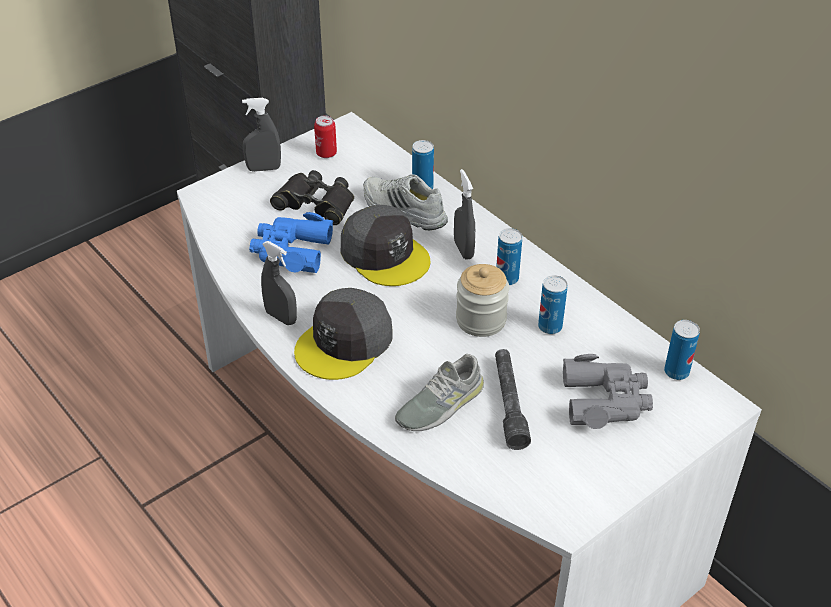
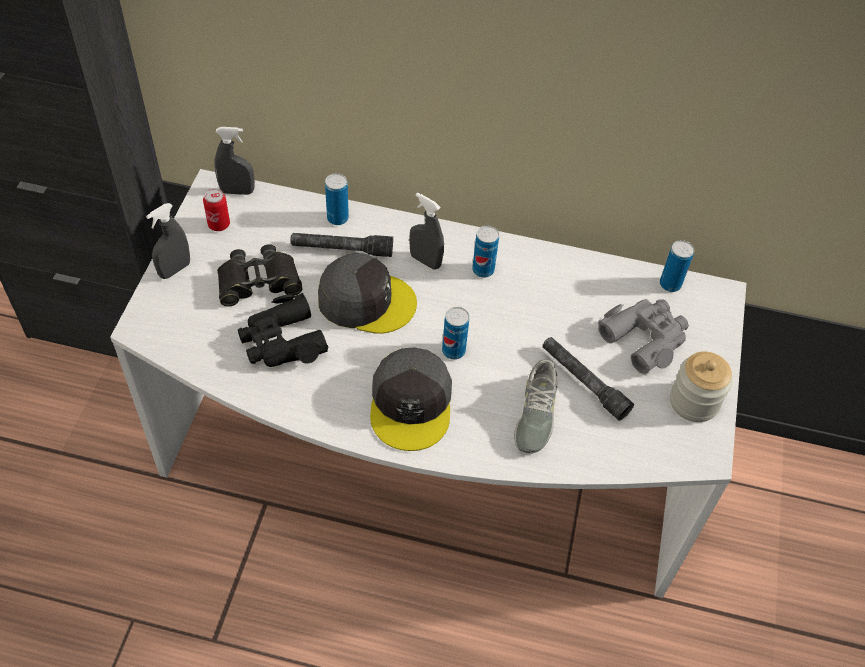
camera: 40 degrees left, 10 degrees up
blue binoculars [249,212,333,273] -> black binoculars [238,293,328,367]
grey spray bottle [261,241,297,325] -> grey spray bottle moved to [214,127,255,195]
white shoe [364,174,448,230] -> grey flashlight [290,233,393,257]
jar [456,264,509,337] -> jar moved to [670,352,733,422]
can [538,275,568,334] -> can moved to [442,307,469,360]

